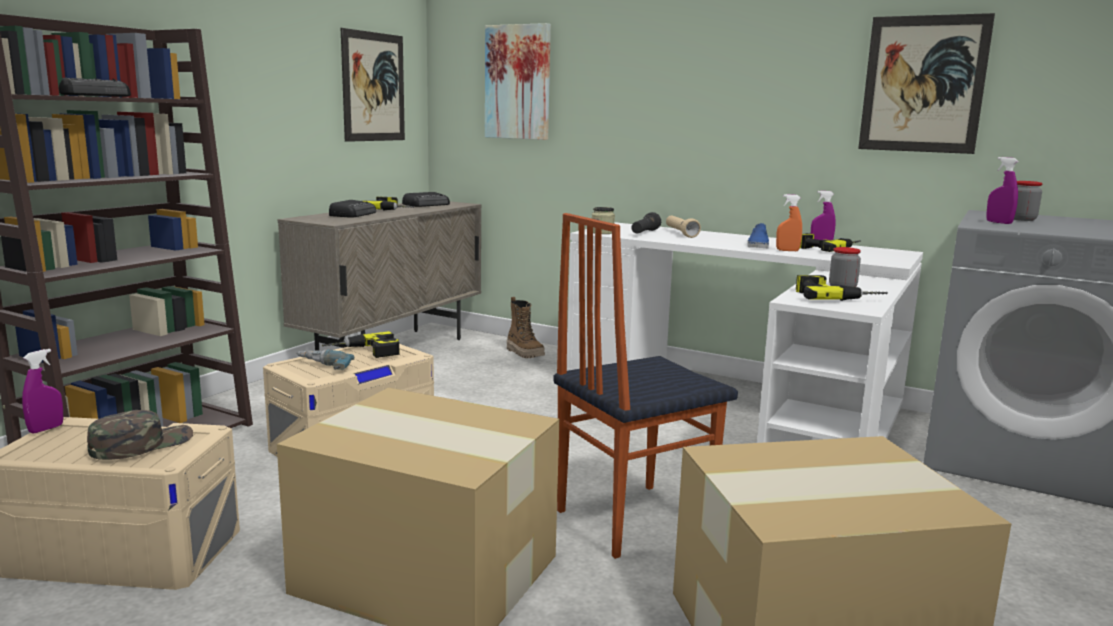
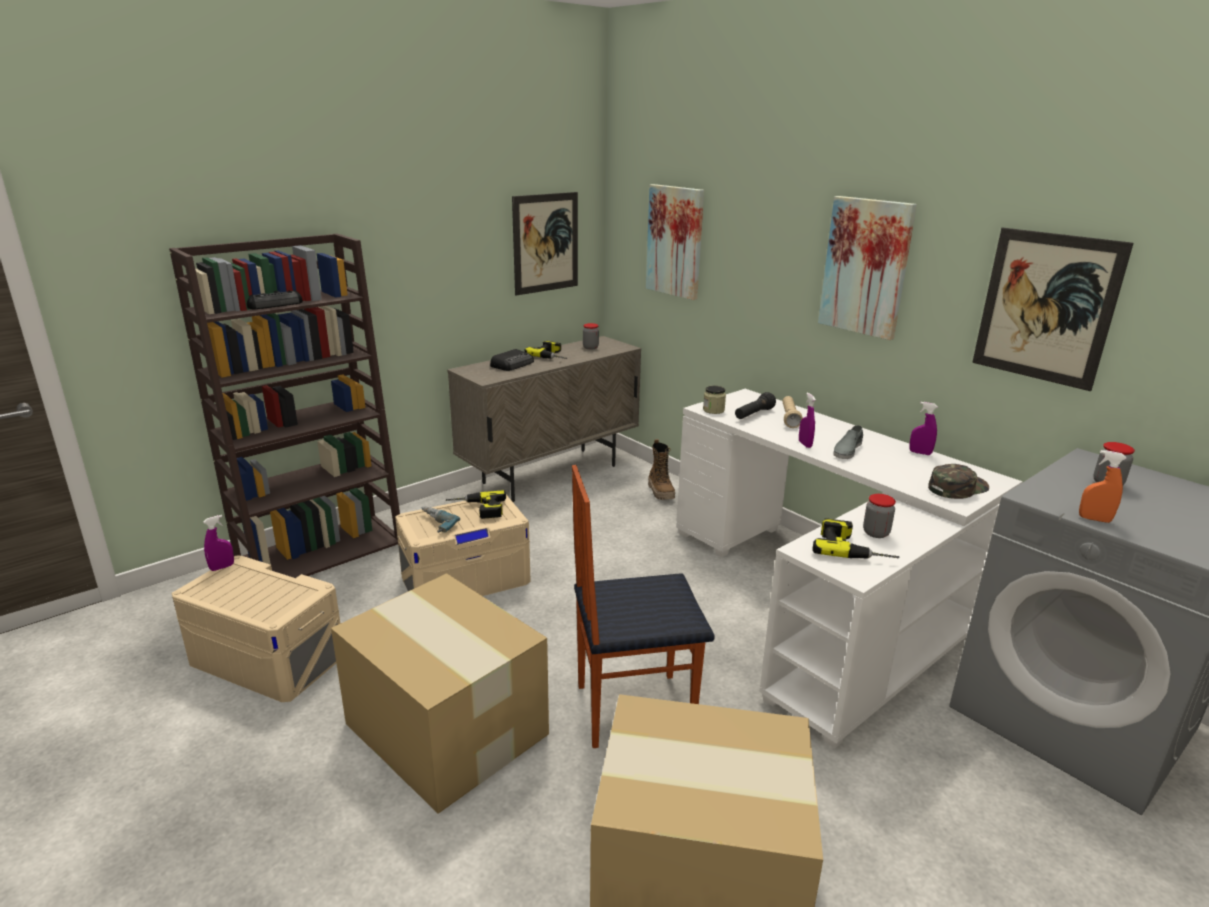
camera: 20 degrees right, 10 degrees up
green cap [87,410,193,460] -> green cap moved to [928,464,989,499]
radio [402,192,450,207] -> jar [583,323,599,349]
blue shoe [747,223,769,248] -> grey shoe [833,425,863,459]
orange spray bottle [776,194,802,251] -> orange spray bottle moved to [1079,450,1127,523]
power drill [800,233,861,252] -> none
purple spray bottle [986,157,1019,224] -> purple spray bottle moved to [799,393,816,448]
none -> picture [818,196,917,340]

